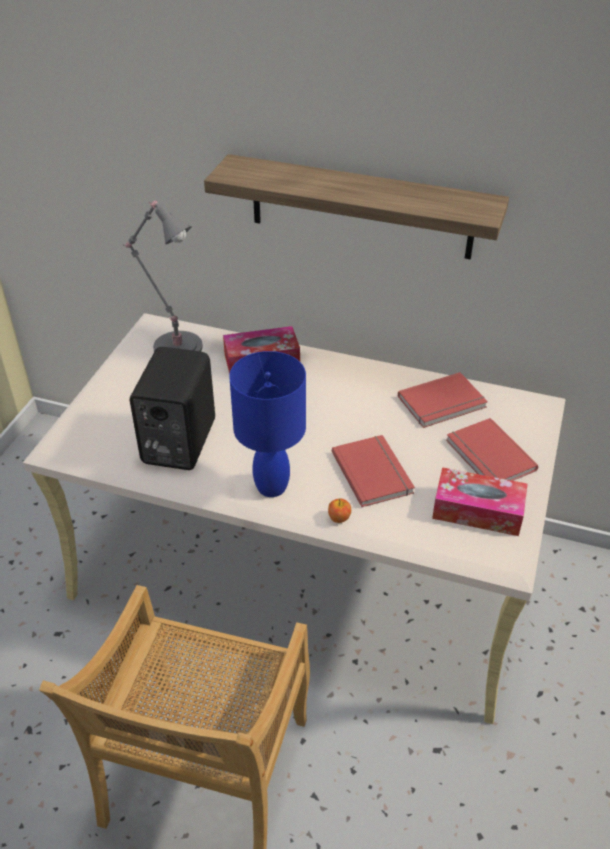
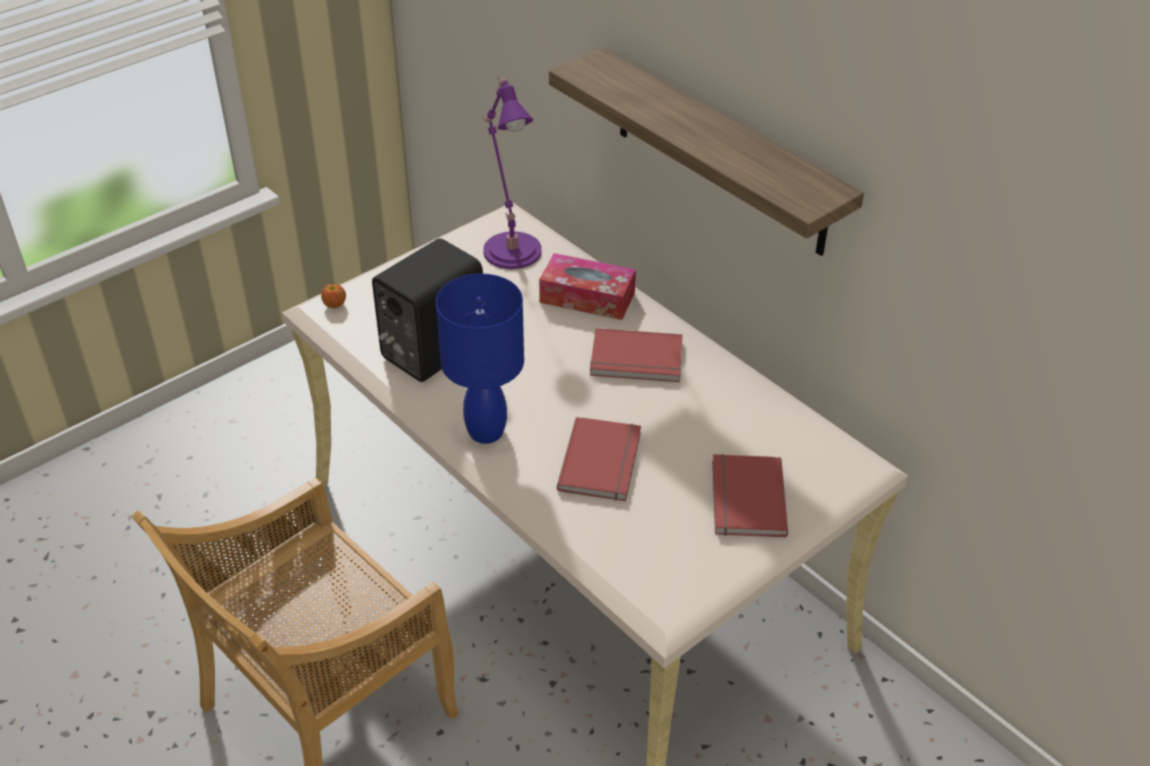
camera: 30 degrees right, 0 degrees up
grey table lamp [123,201,203,352] -> purple table lamp [483,77,542,269]
apple [328,498,351,523] -> apple moved to [321,283,346,308]
red book [398,372,488,428] -> red book moved to [590,328,683,382]
tissue box [432,467,528,536] -> none

